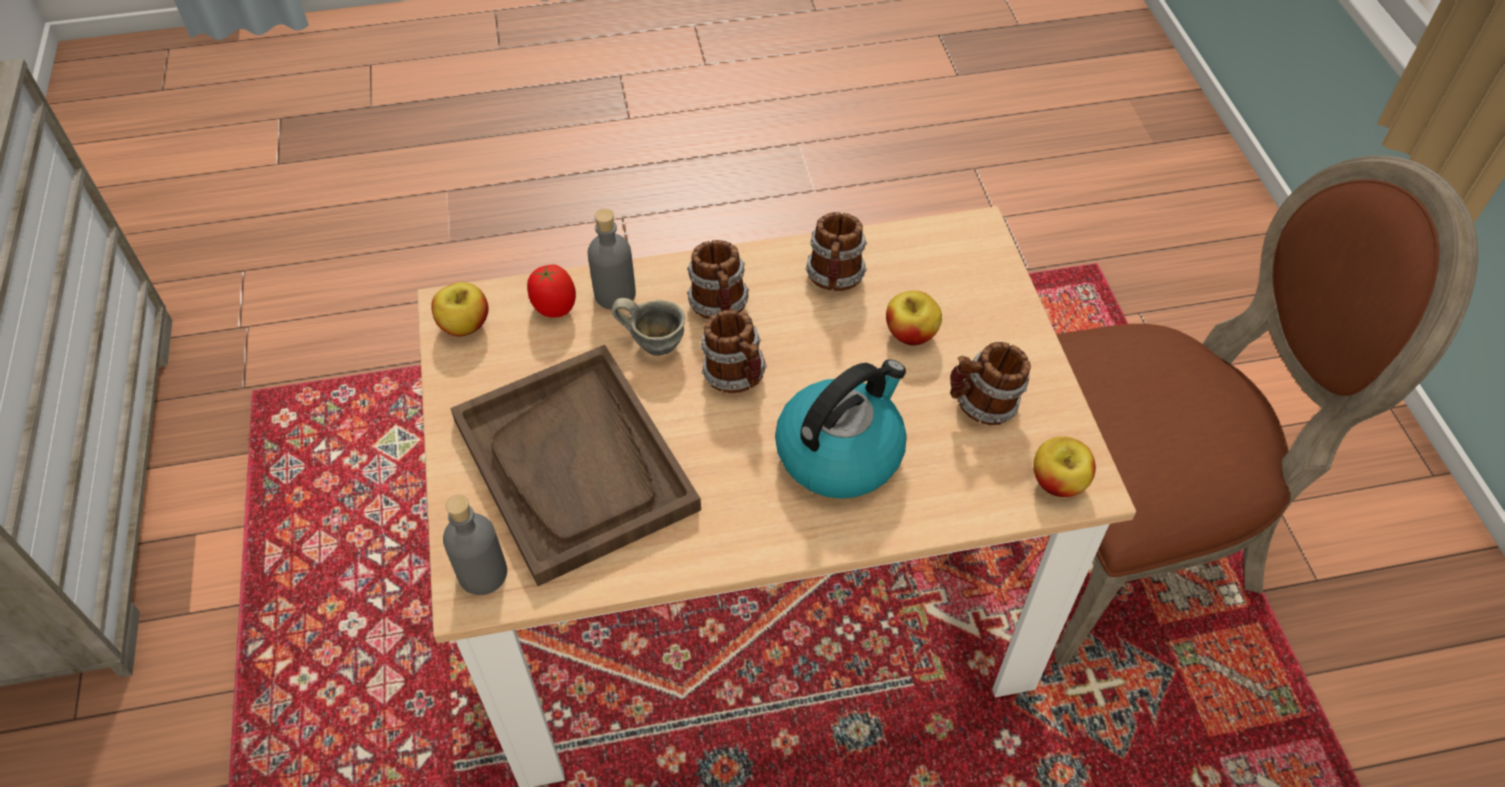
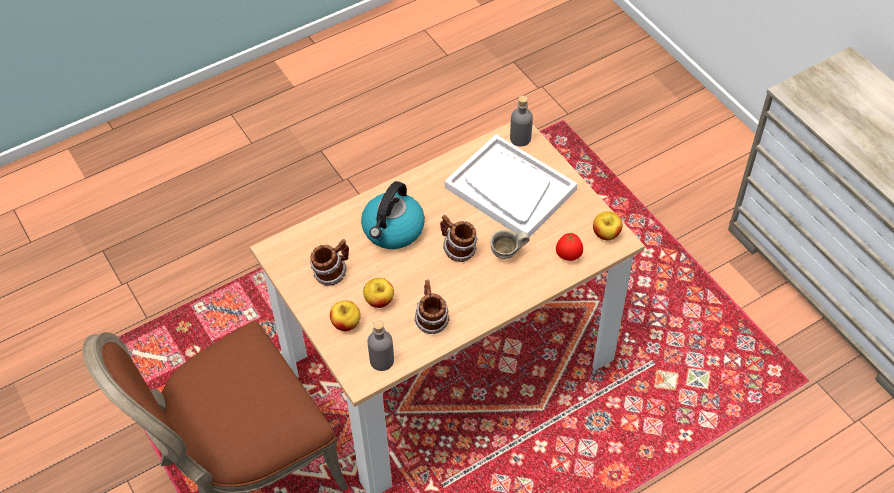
camera: 160 degrees right, 0 degrees up
brown tray [450,345,701,586] -> white tray [444,134,577,237]
grey bottle [588,209,636,310] -> grey bottle moved to [368,320,394,371]
mug [687,240,749,319] -> none
apple [1033,437,1096,497] -> apple moved to [330,301,361,331]

